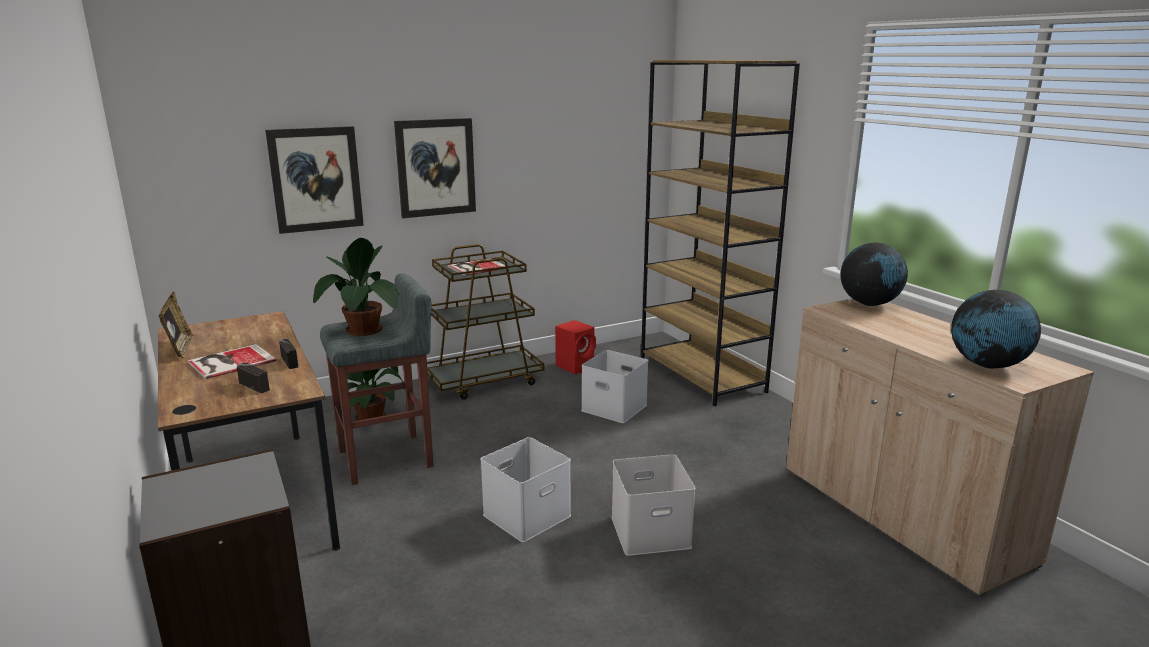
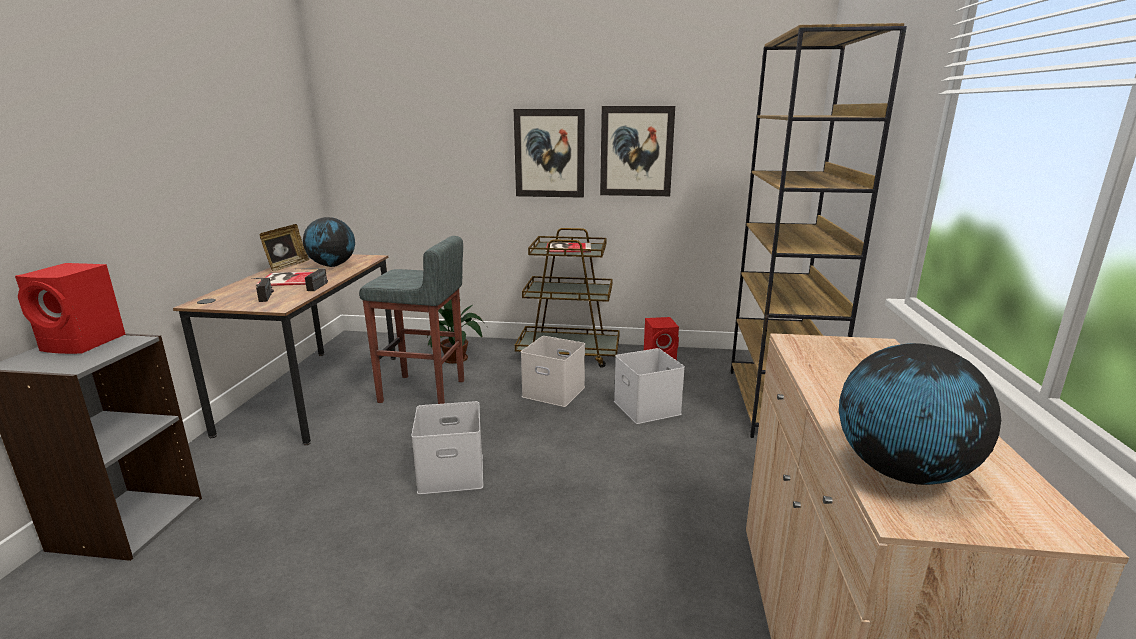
camera: 35 degrees right, 0 degrees up
picture [265,126,364,234] -> picture moved to [600,106,675,196]
potted plant [313,238,400,336] -> none
white storage box [611,454,696,556] -> white storage box moved to [521,336,585,407]
globe [841,243,908,306] -> globe moved to [303,217,355,267]
none -> red speaker [15,263,125,354]

